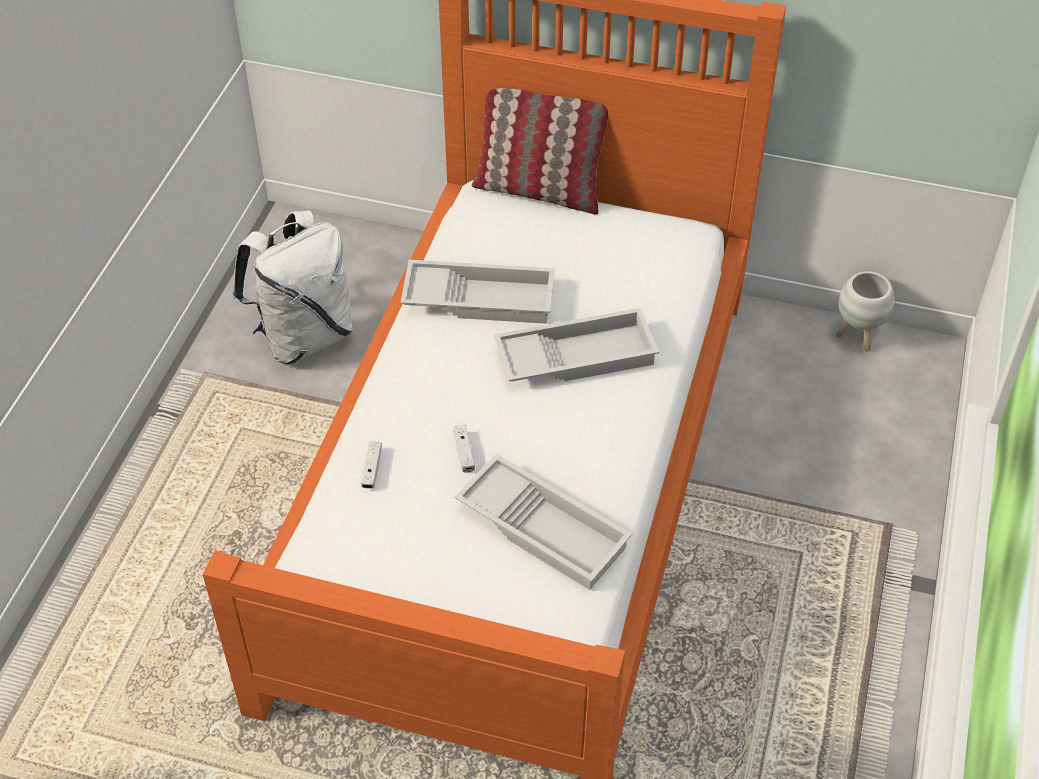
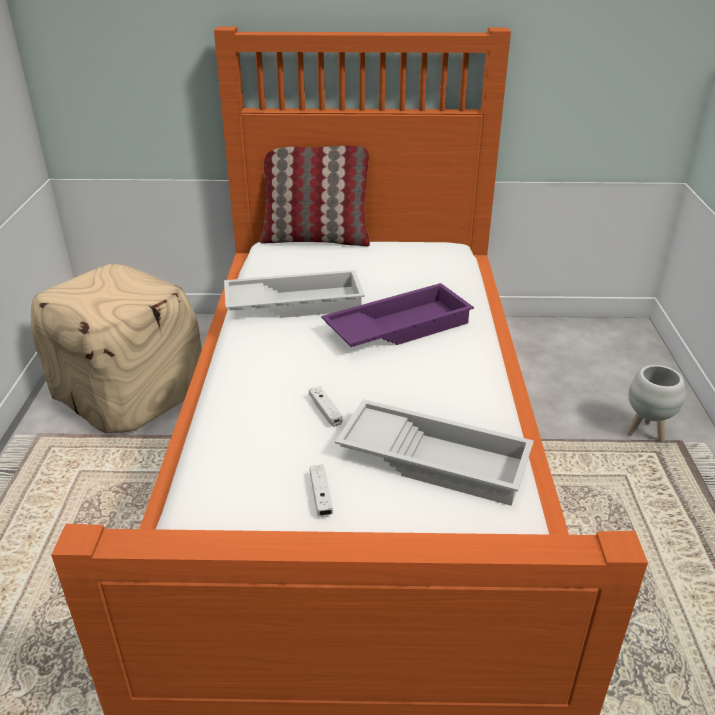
camera: 15 degrees left, 15 degrees down
white backpack [233,210,353,364] -> beige ottoman [31,264,202,433]
white game controller [361,442,382,489] -> white game controller moved to [310,465,333,516]
white tray [494,308,659,382] -> purple tray [321,283,474,347]
white planter [836,271,894,352] -> white planter moved to [626,365,685,443]

